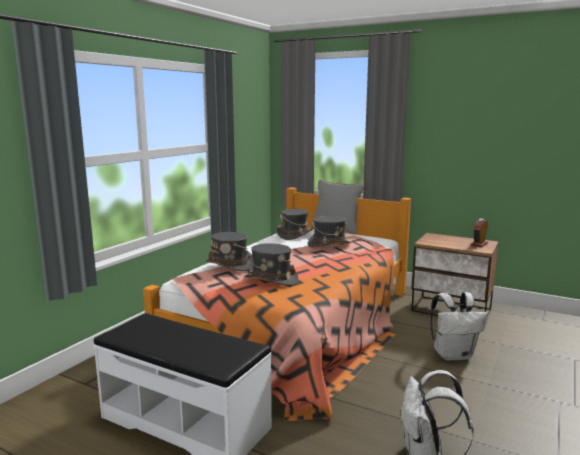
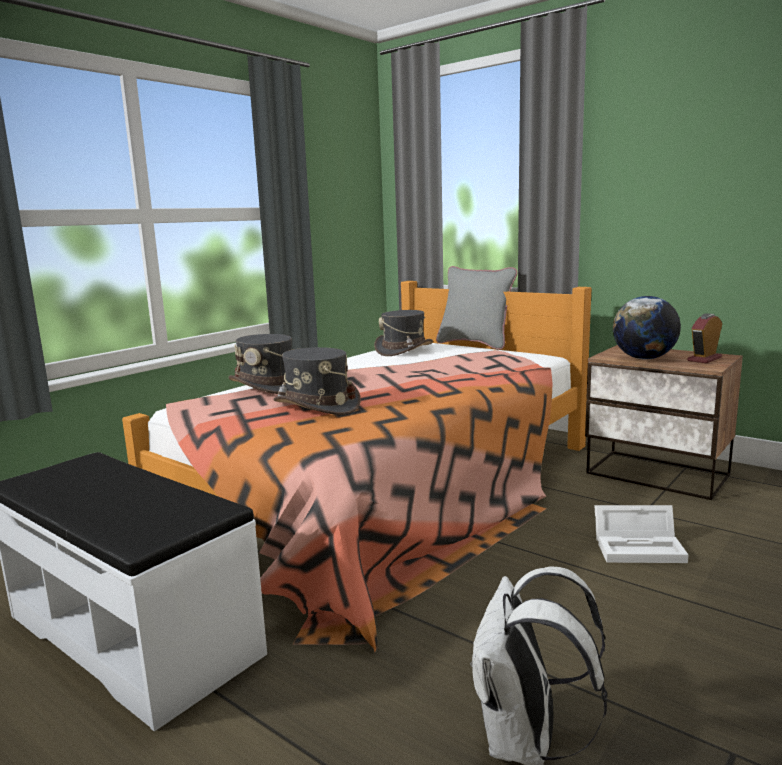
camera: 10 degrees right, 0 degrees up
grey hat [308,216,351,248] -> none
white backpack [431,292,488,361] -> white storage box [594,505,688,563]
none -> globe [613,296,681,359]

